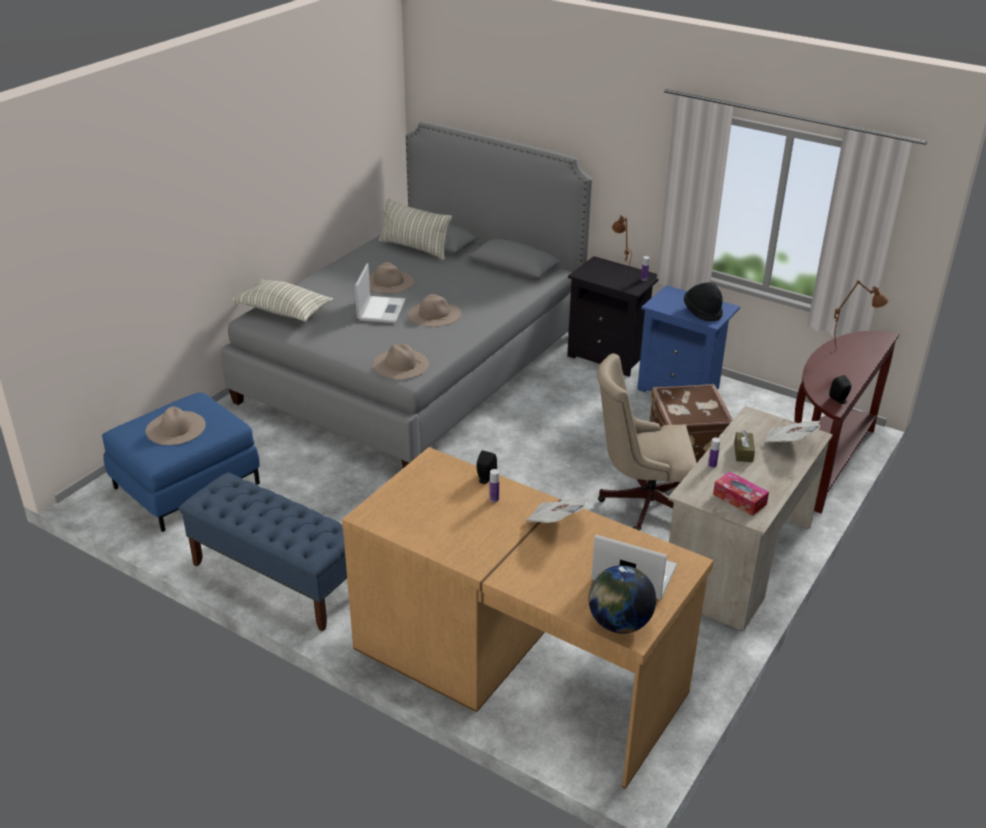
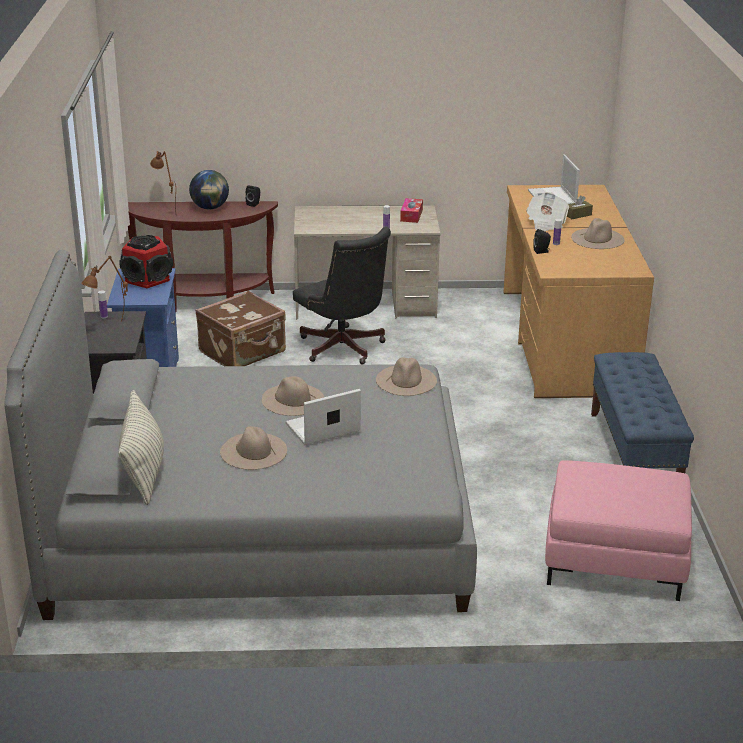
camera: 125 degrees left, 5 degrees down
blue ottoman [102,392,260,532] -> pink ottoman [545,460,692,601]
beige hat [146,406,206,445] -> beige hat moved to [571,218,624,249]
pillow [232,279,333,322] -> none
globe [589,565,656,634] -> globe moved to [189,170,229,209]
beige office chair [597,354,697,530] -> black office chair [293,227,391,365]
black hat [684,282,723,322] -> speaker [119,235,173,288]
brown tissue box [734,430,755,462] -> brown tissue box moved to [567,195,593,219]
newspaper [763,421,820,442] -> none

